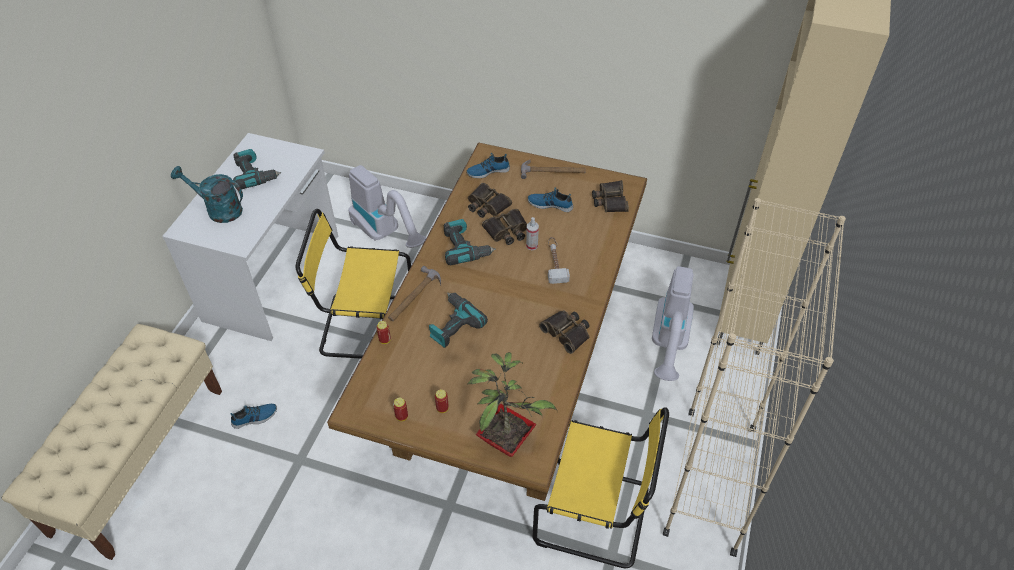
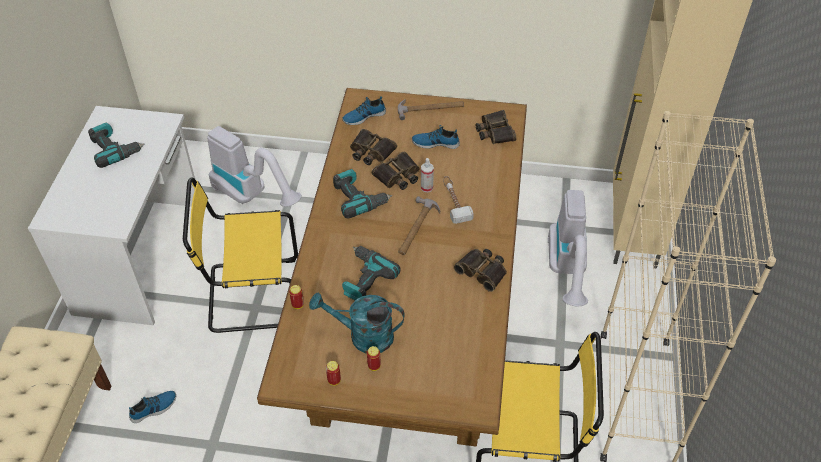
camera: 10 degrees left, 0 degrees up
turquoise watering can [171,166,243,223] -> turquoise watering can moved to [309,292,405,353]
hammer [388,266,441,321] -> hammer moved to [398,196,440,255]
potted plant [467,352,557,457] -> none

